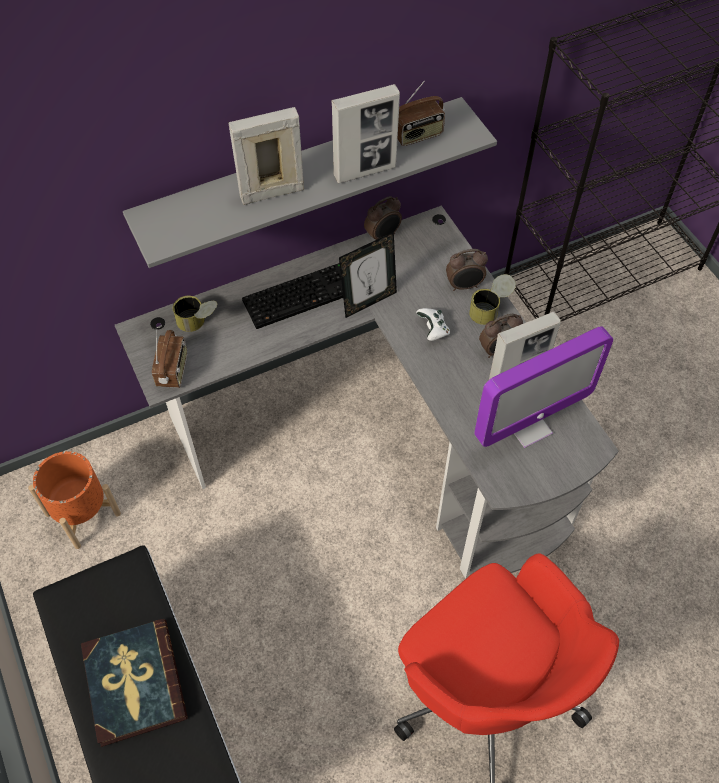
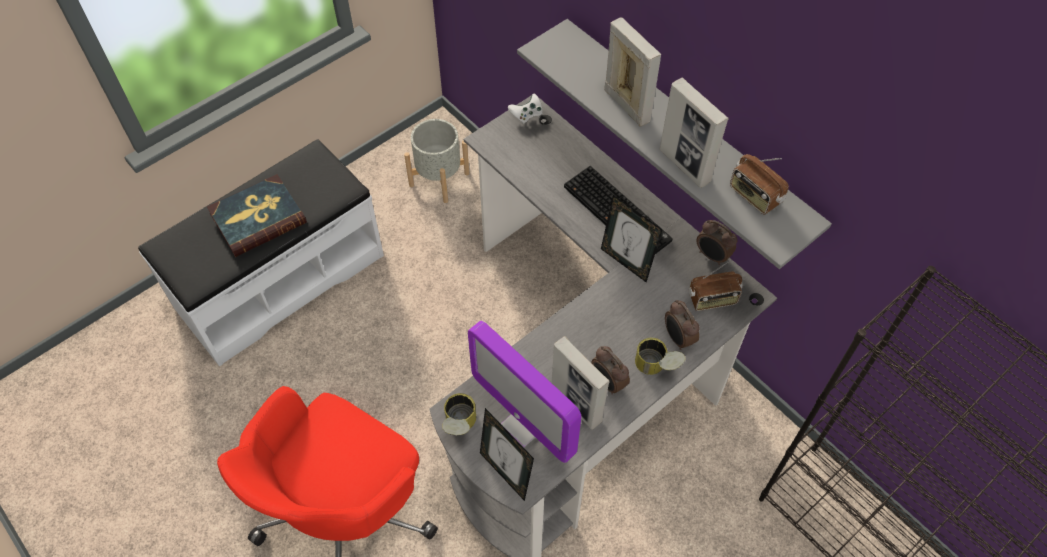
camera: 75 degrees right, 0 degrees up
orange planter [28,451,121,549] -> grey planter [404,119,469,203]
radio [152,330,188,388] -> radio moved to [689,262,743,311]
can [173,296,218,332] -> can moved to [442,393,476,435]
white game controller [416,308,450,341] -> white game controller moved to [508,94,543,124]
none -> picture frame [480,408,534,501]

